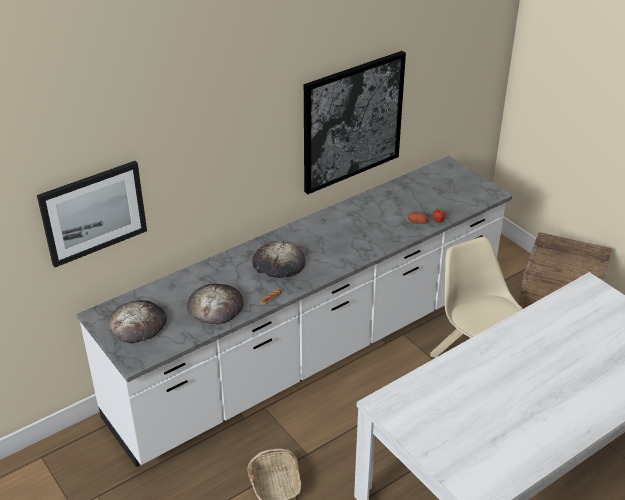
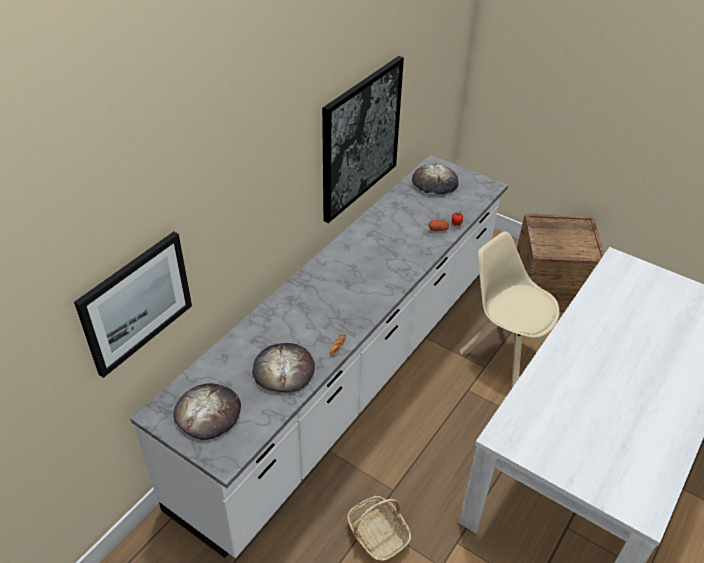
camera: 20 degrees left, 5 degrees up
bread [252,242,305,278] -> bread moved to [412,164,458,194]

